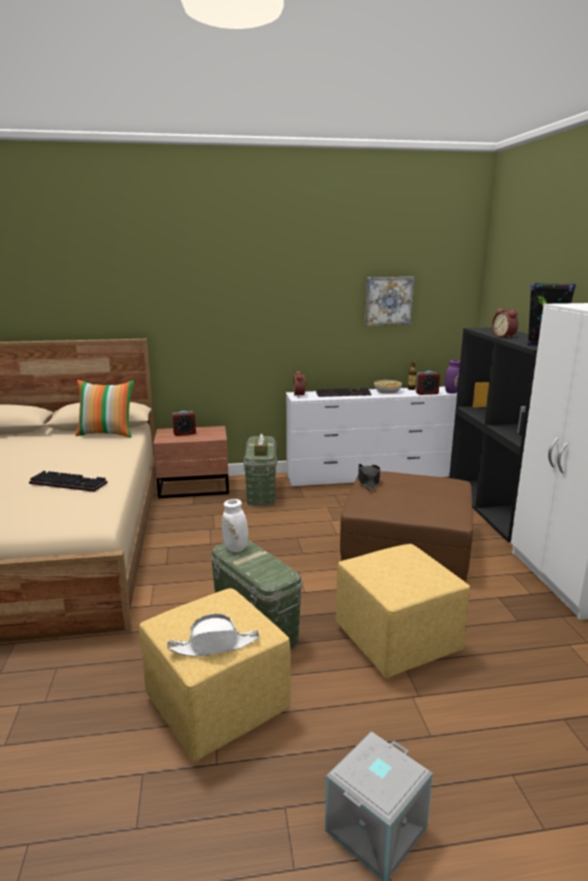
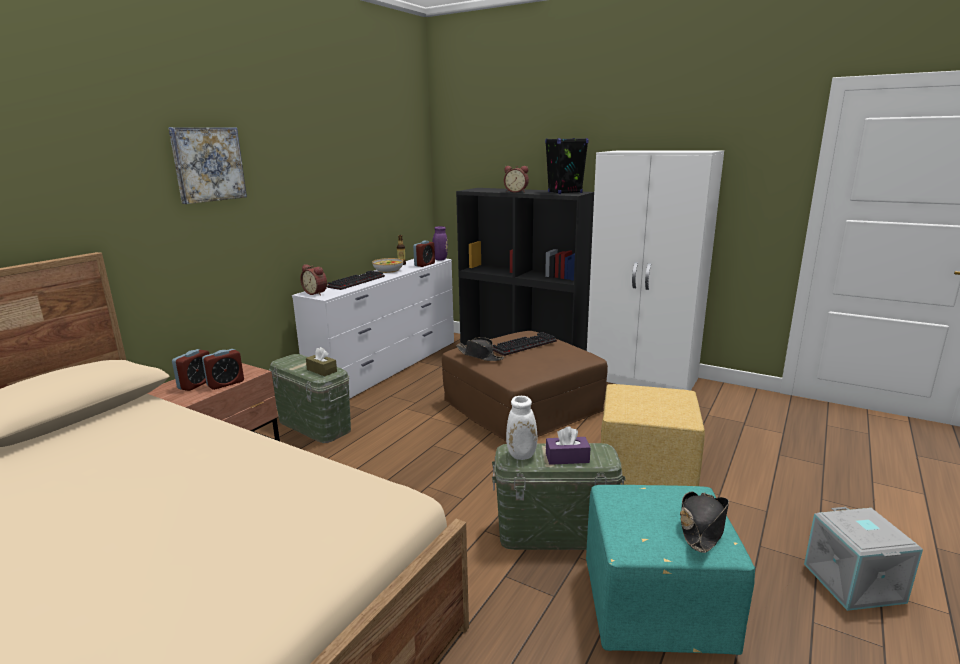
camera: 50 degrees left, 0 degrees up
keyboard [29,471,108,492] -> keyboard moved to [493,332,557,356]
pillow [76,380,134,438] -> none
yellow ottoman [139,588,291,762] -> turquoise ottoman [586,485,755,655]
white hat [167,613,260,657] -> black hat [680,492,729,553]
picture [365,277,414,326] -> picture moved to [168,127,247,204]
none -> alarm clock [202,349,244,390]
none -> purple tissue box [546,426,591,465]

